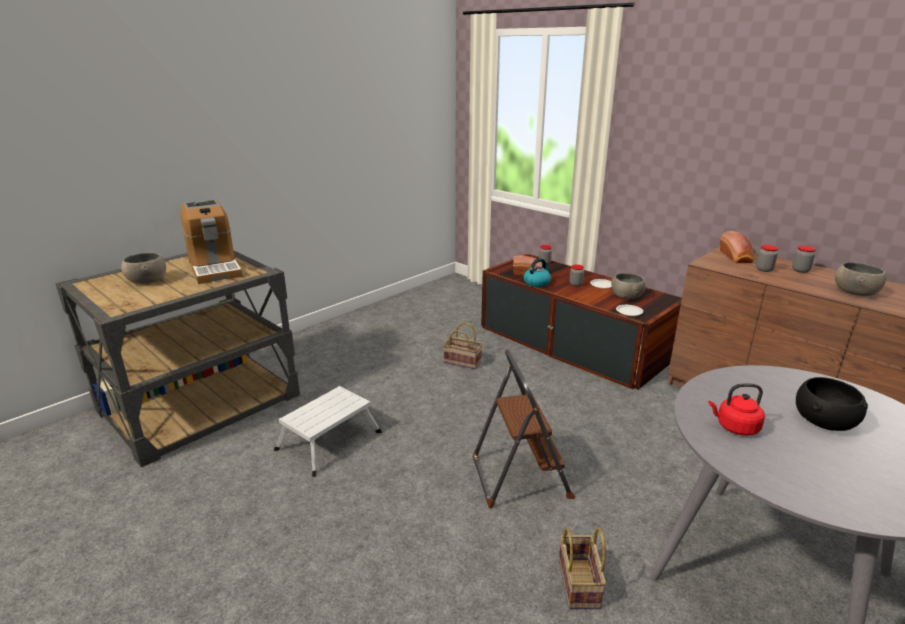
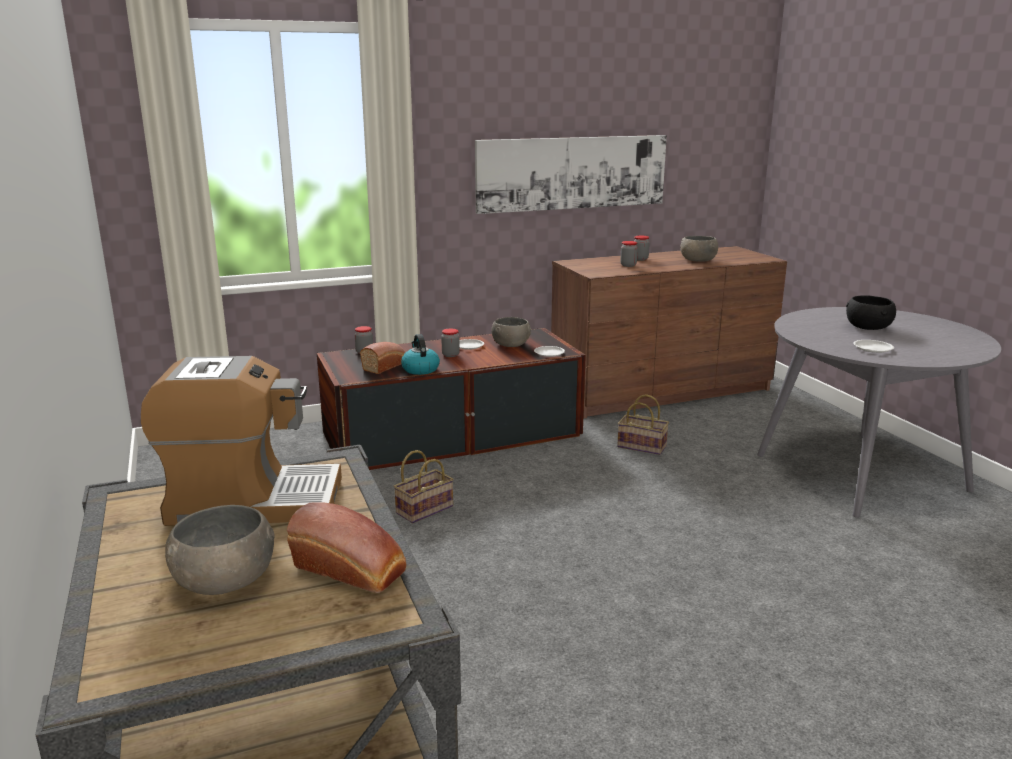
camera: 65 degrees left, 5 degrees down
white step ladder [273,386,382,477] -> none
brown step ladder [473,350,575,508] -> none
basket [559,527,606,609] -> basket moved to [617,394,669,455]
red kettle [708,383,765,436] -> white plate [853,340,894,353]
bread [720,231,754,263] -> bread moved to [287,502,406,593]
none -> picture [475,135,667,214]

